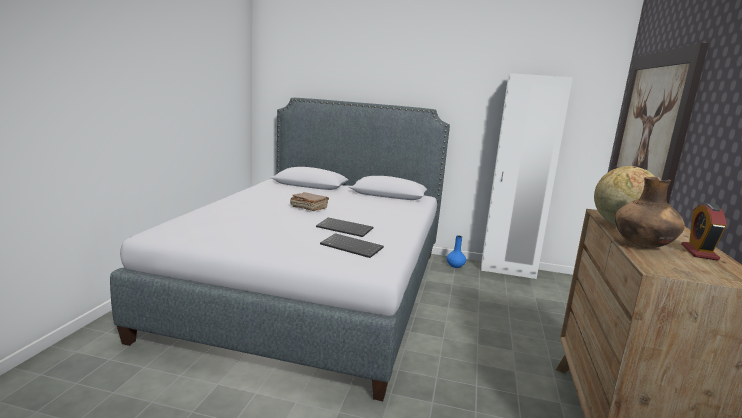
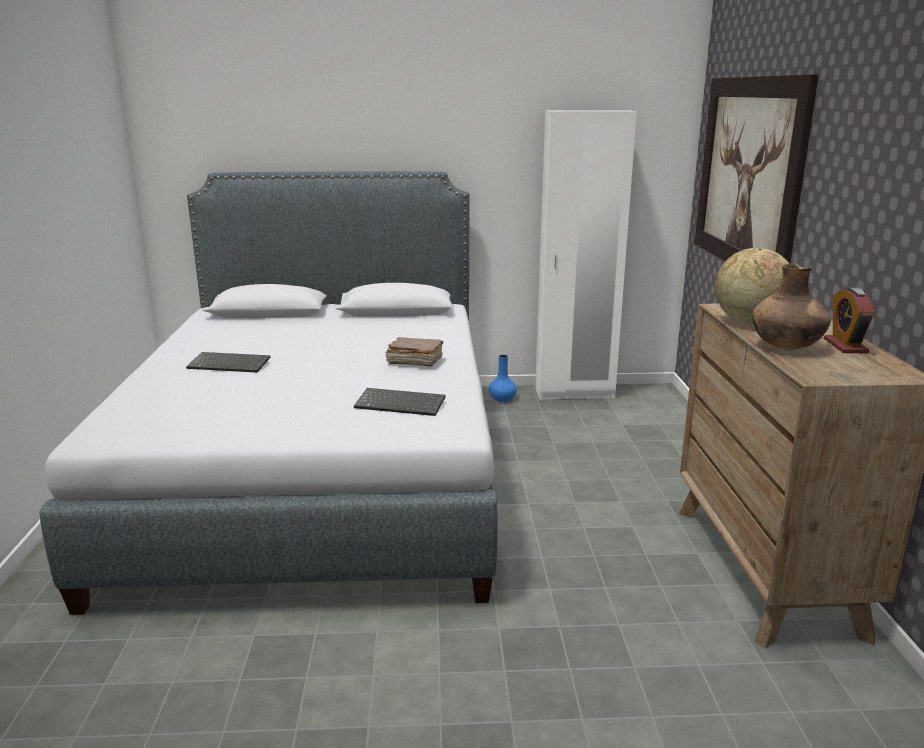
camera: 15 degrees left, 5 degrees up
brown book [290,192,329,211] -> brown book moved to [386,337,443,366]
keyboard [316,218,373,237] -> keyboard moved to [186,352,271,373]

